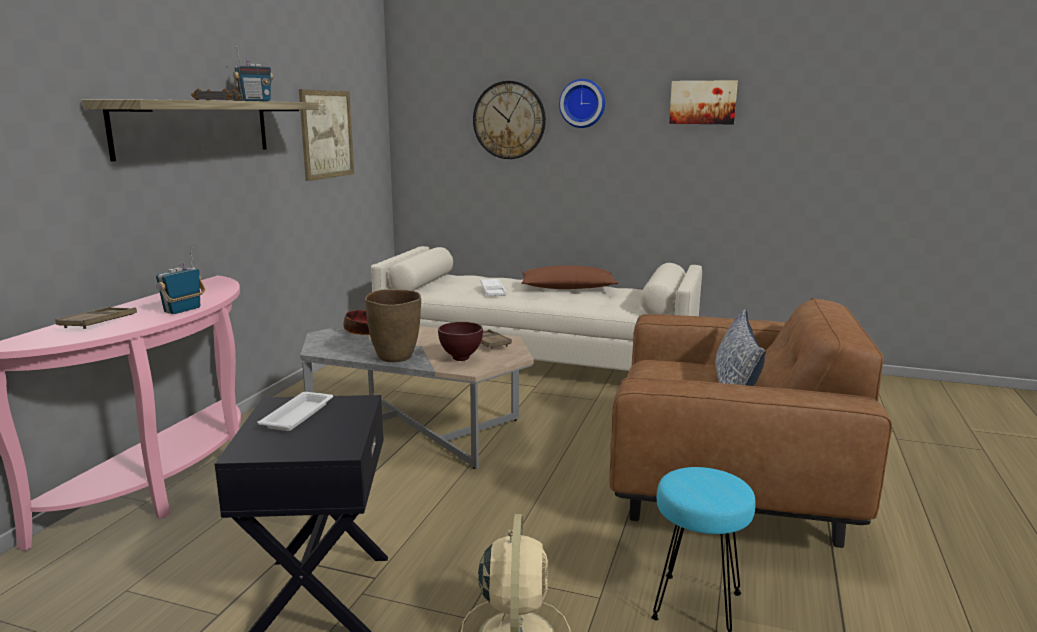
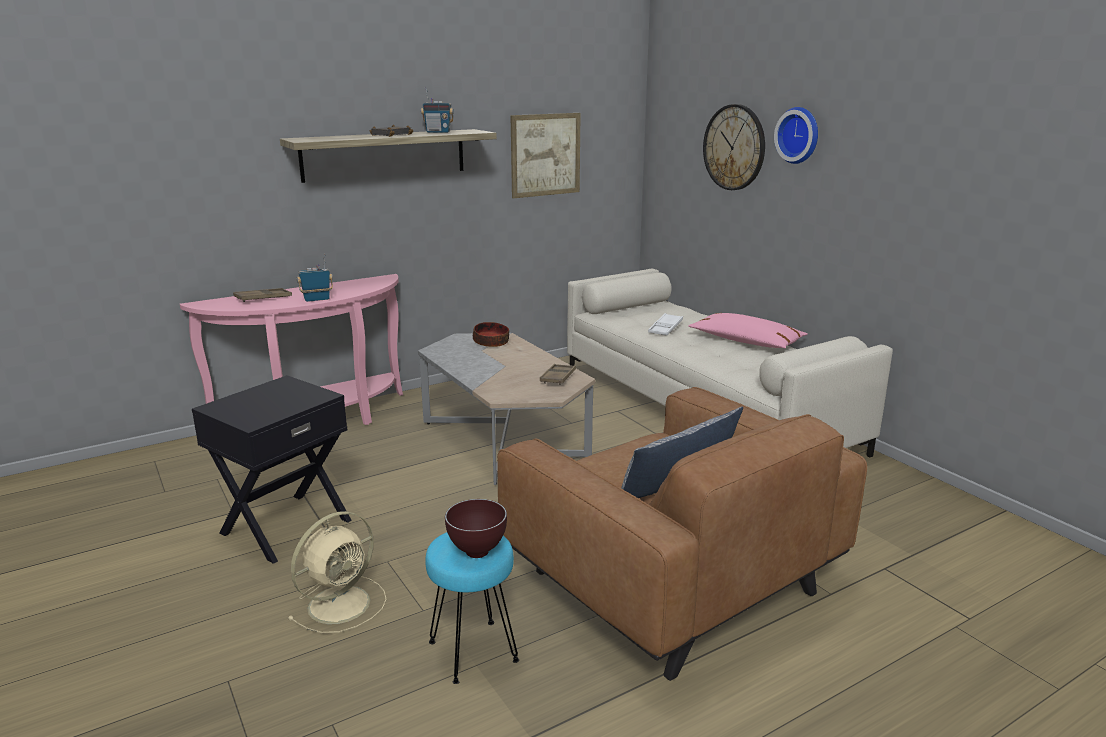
camera: 40 degrees right, 5 degrees up
white tray [257,392,333,431] -> none
brown vase [365,289,421,362] -> none
brown bowl [438,322,483,361] -> brown bowl moved to [445,499,507,558]
brown pillow [521,265,619,289] -> pink pillow [688,313,807,348]
picture [669,80,738,124] -> none

